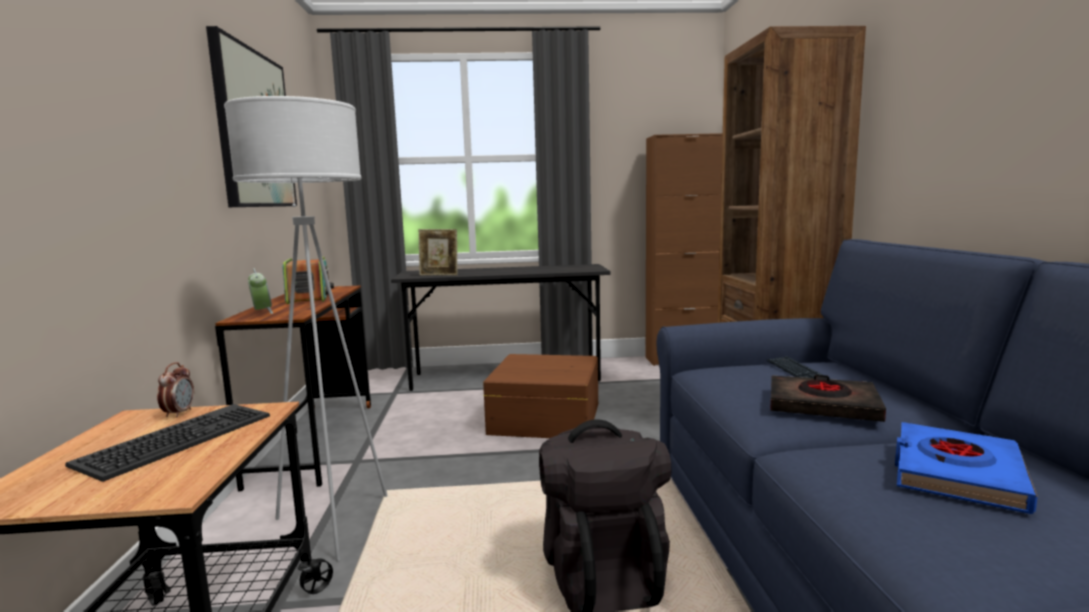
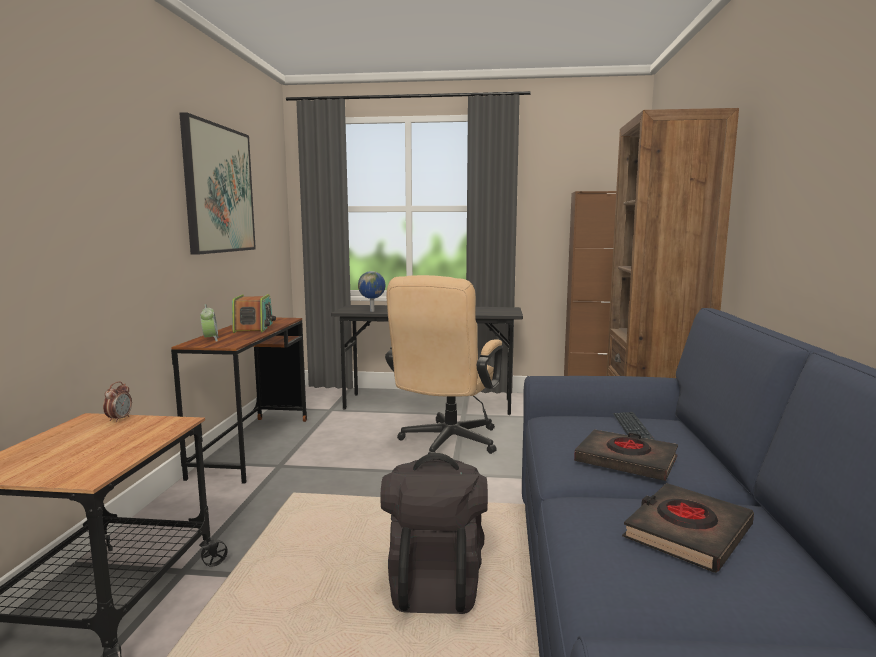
camera: 10 degrees right, 0 degrees up
keyboard [65,404,270,482] -> none
white floor lamp [224,96,388,561] -> none
picture frame [419,229,458,275] -> globe [358,271,385,312]
brown storage box [483,354,598,438] -> beige office chair [385,275,503,454]
blue book [895,422,1038,514] -> black book [622,483,754,573]

